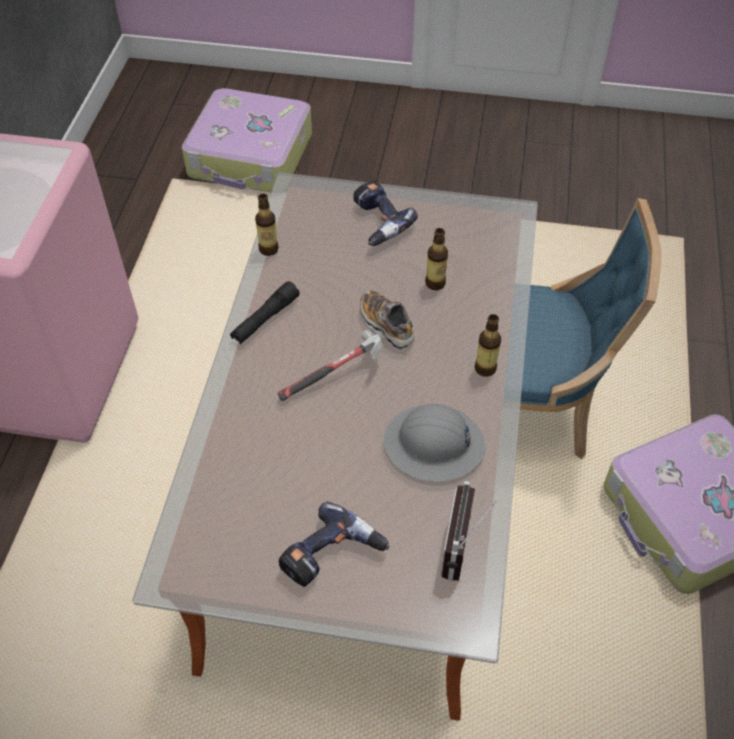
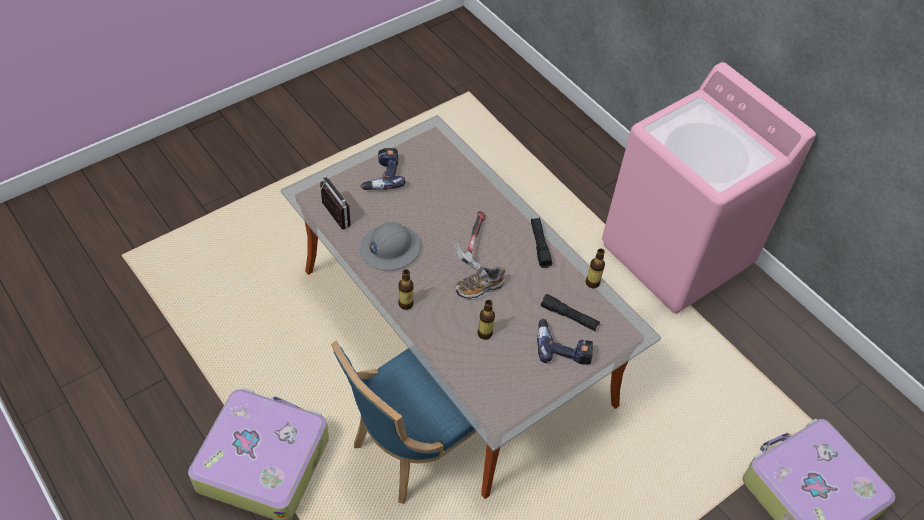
camera: 130 degrees right, 0 degrees up
shoe [360,290,414,350] -> shoe turned 150 degrees clockwise [454,267,506,299]
none -> black flashlight [541,294,600,331]

